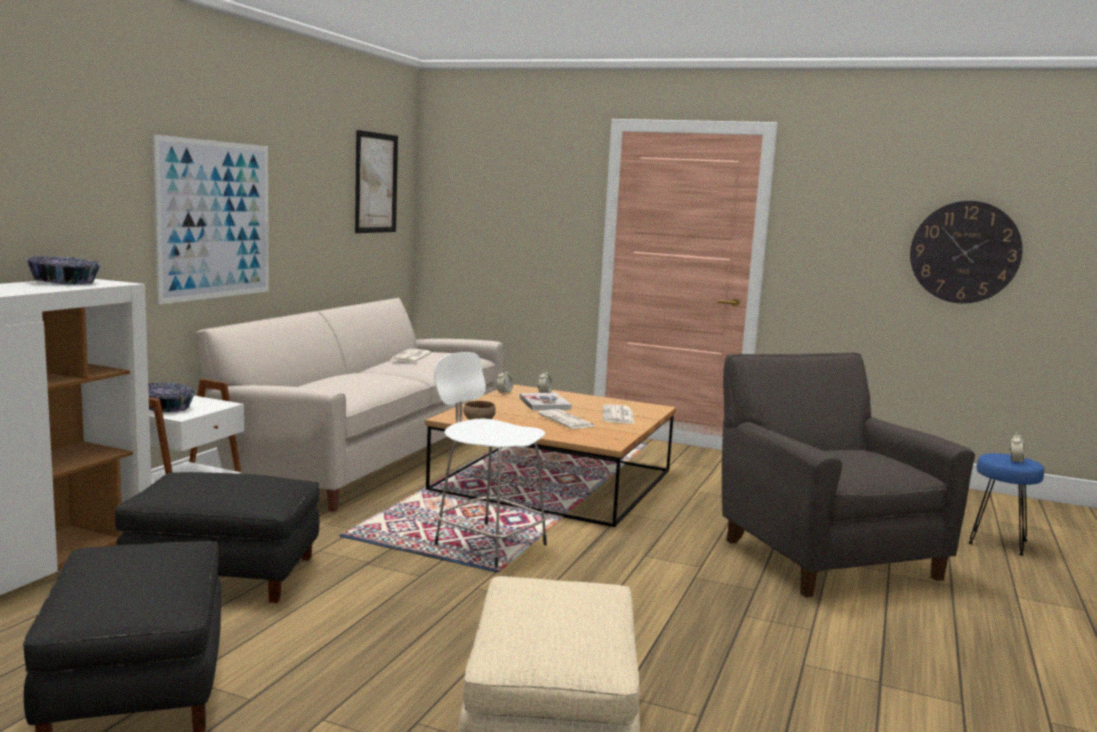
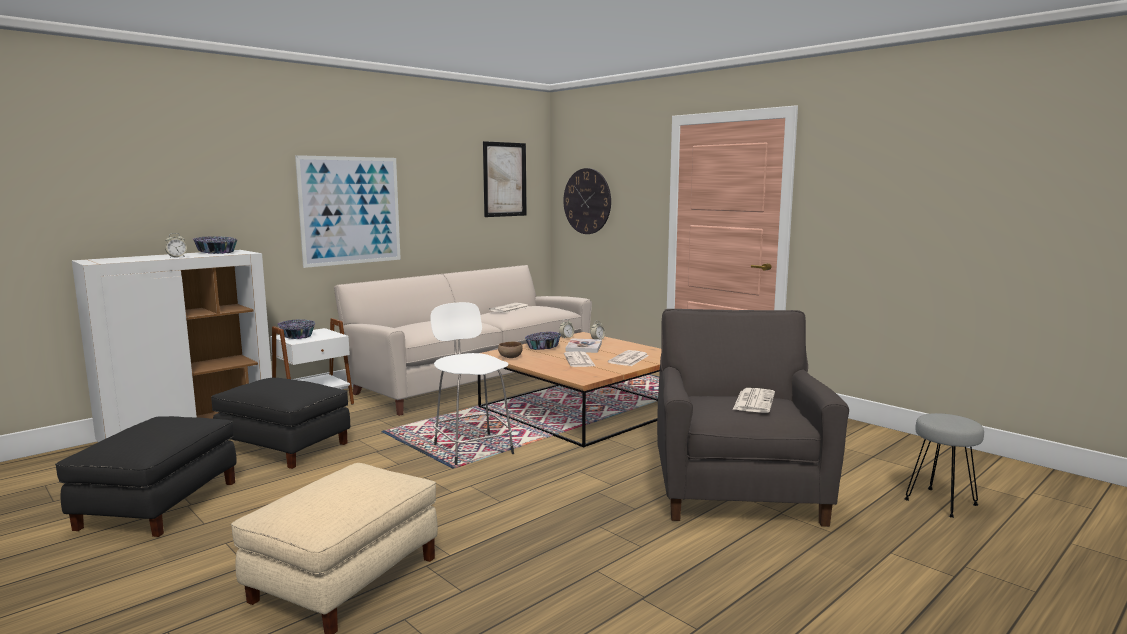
camera: 25 degrees right, 0 degrees up
wall clock [910,201,1023,303] -> wall clock moved to [563,168,611,234]
blue stool [968,453,1044,556] -> grey stool [904,413,984,518]
alarm clock [1009,432,1025,464] -> alarm clock moved to [165,233,187,258]
none -> bowl [525,332,561,350]
none -> newspaper [733,388,775,413]

